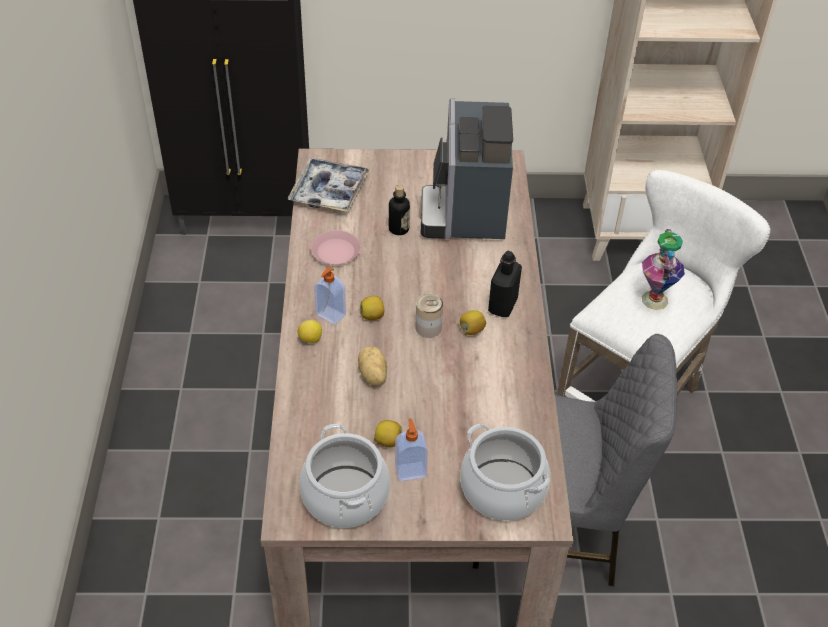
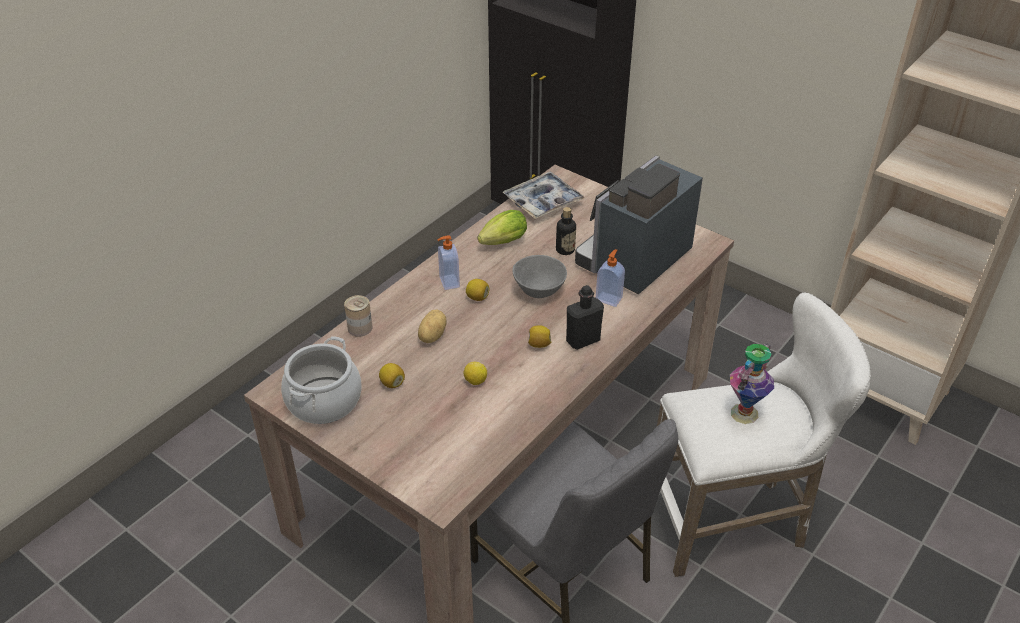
camera: 40 degrees right, 5 degrees down
lemon [298,320,322,343] -> lemon moved to [463,362,487,385]
pink plate [311,230,361,265] -> lettuce [478,210,527,245]
soap dispenser [395,418,428,481] -> soap dispenser moved to [596,249,625,307]
can [415,294,443,338] -> can moved to [344,295,372,337]
cooking pot [460,424,550,521] -> none
none -> grey bowl [512,255,567,298]

